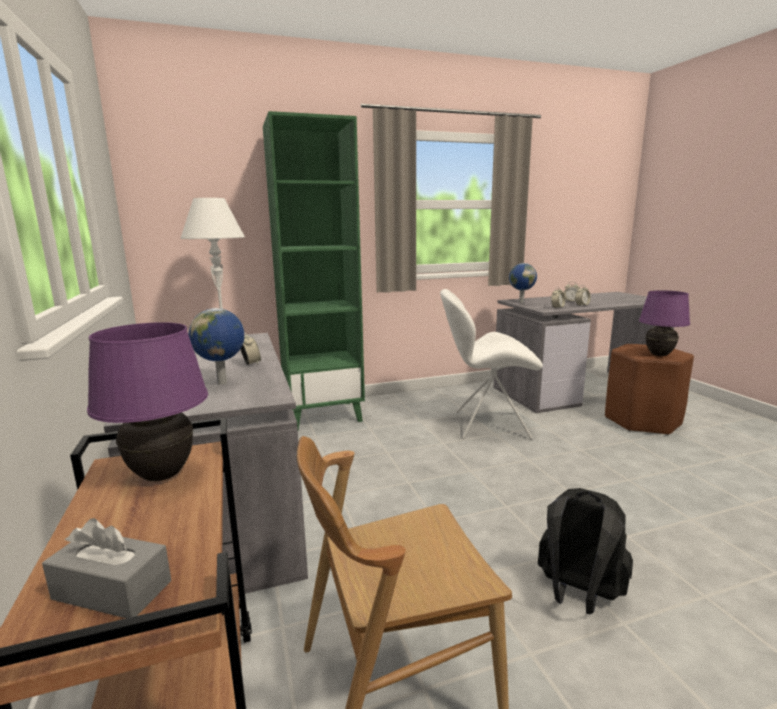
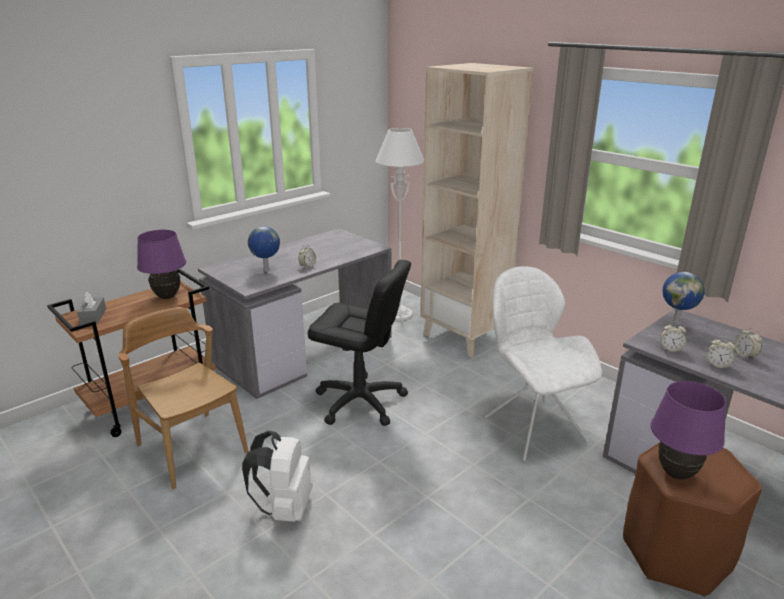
camera: 65 degrees right, 10 degrees up
green bookcase [263,111,365,430] -> beige bookcase [421,63,533,358]
black backpack [538,488,633,614] -> white backpack [242,430,313,522]
none -> black office chair [308,260,411,426]

